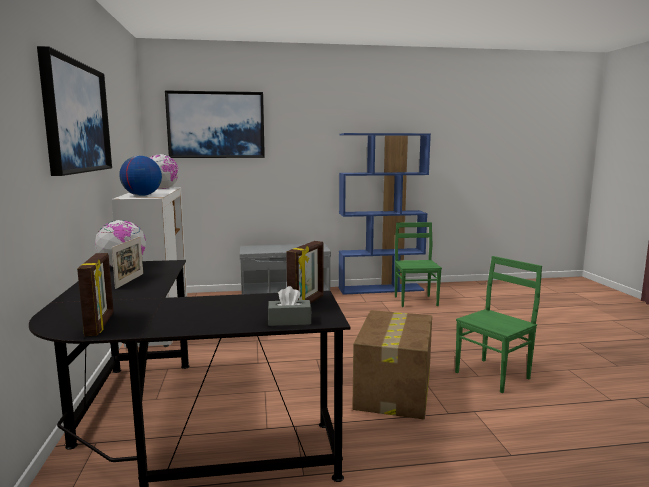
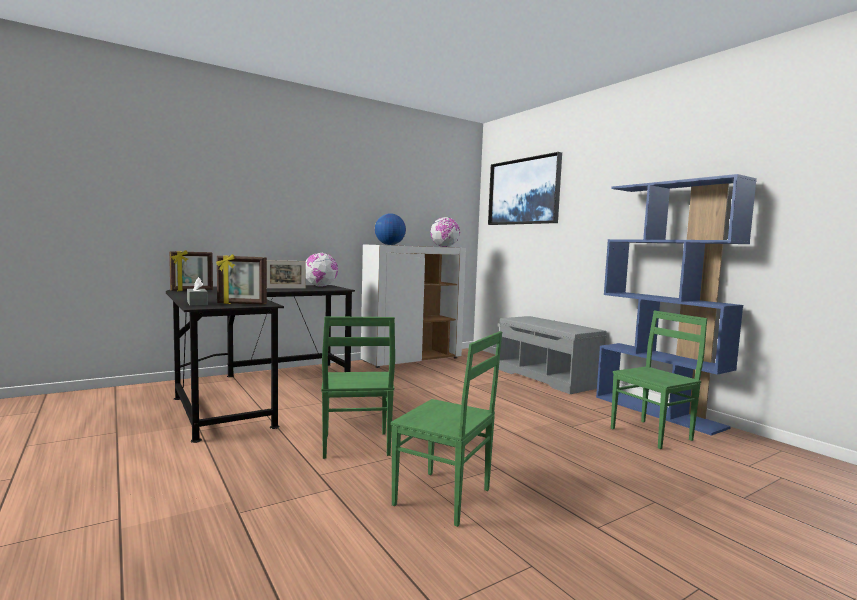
camera: 65 degrees right, 5 degrees down
picture [37,46,112,176] -> none
cardboard box [352,310,432,419] -> green chair [321,316,395,459]

